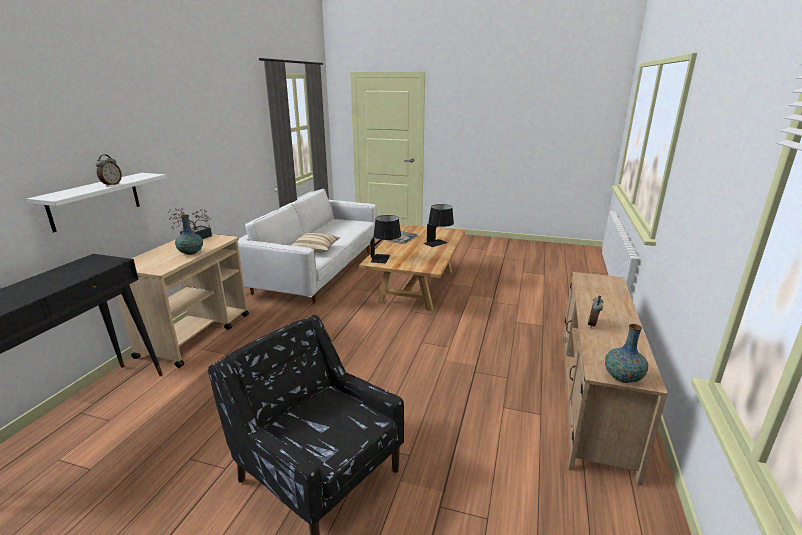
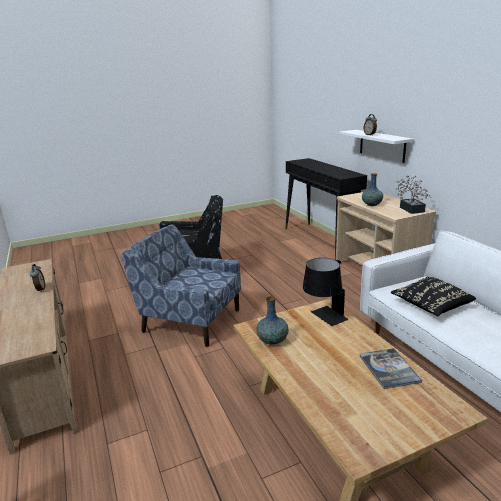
camera: 140 degrees right, 0 degrees up
beige pillow [291,233,340,253] -> black pillow [391,277,476,316]
black table lamp [423,204,454,247] -> none
vase [605,324,648,383] -> vase moved to [256,296,289,345]
none -> blue armchair [121,224,241,347]

